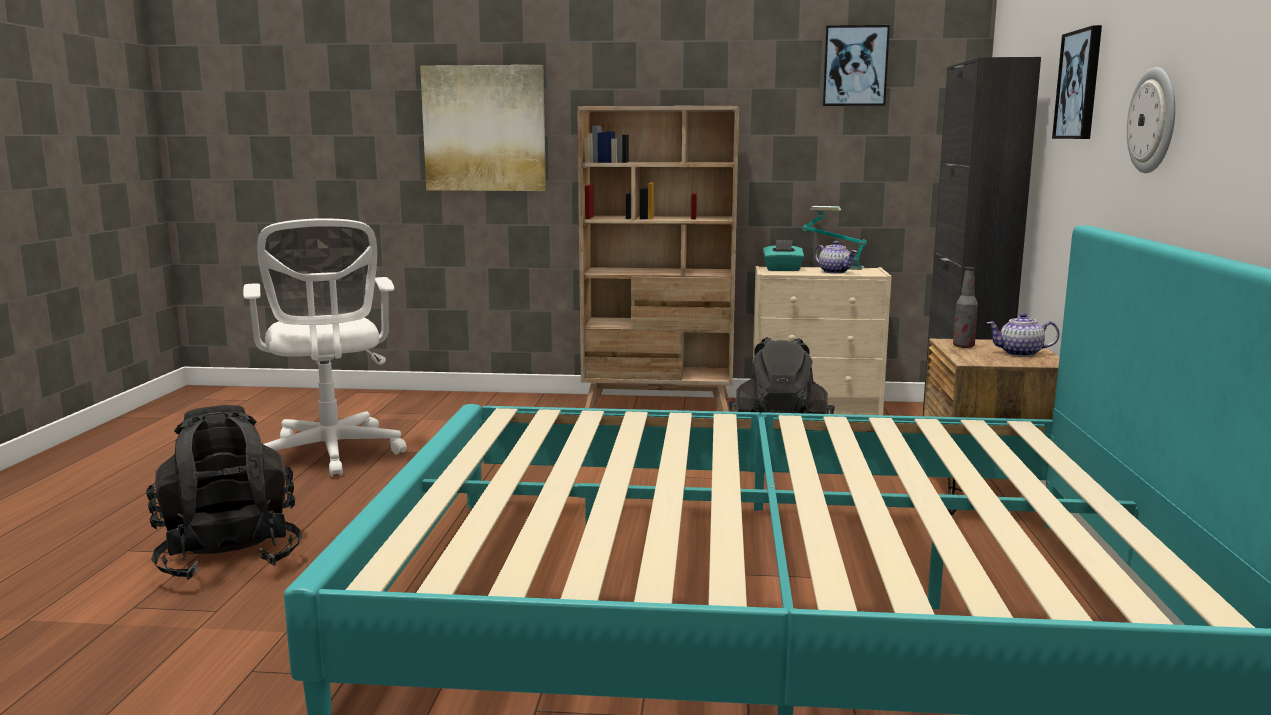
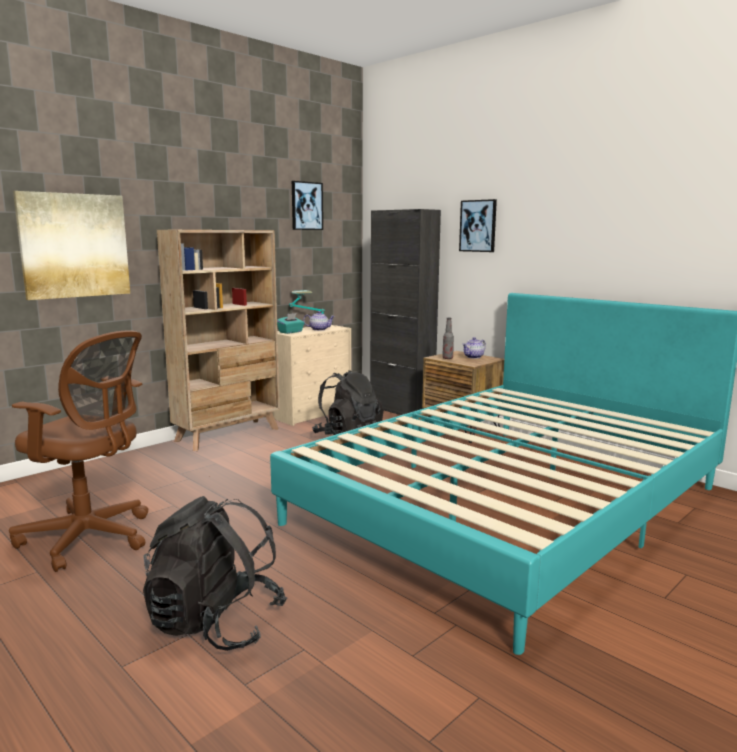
camera: 50 degrees left, 0 degrees up
white office chair [243,218,407,477] -> brown office chair [9,330,149,572]
wall clock [1127,67,1175,173] -> none

